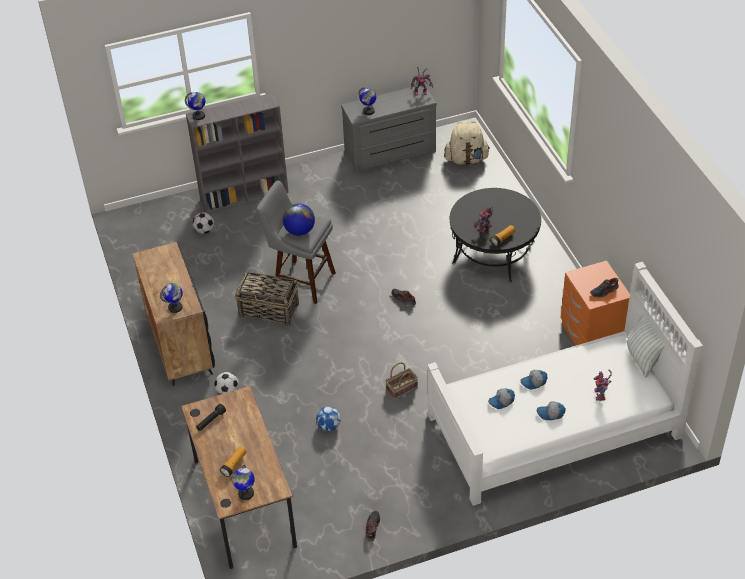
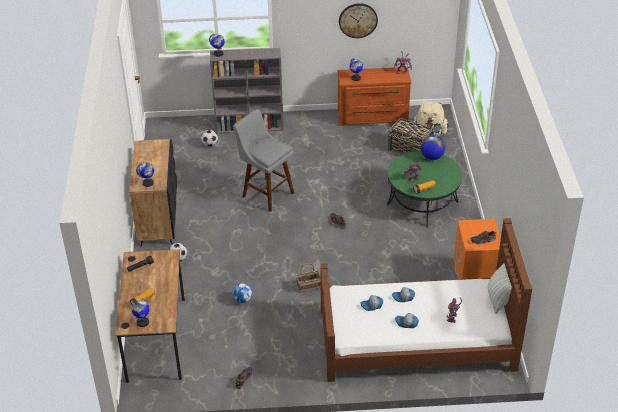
camera: 15 degrees right, 5 degrees down
basket [235,271,299,326] -> basket moved to [388,118,435,154]
globe [283,203,315,236] -> globe moved to [421,135,445,160]
grey dresser [341,86,437,172] -> brown dresser [338,67,411,126]
white bed [427,262,703,506] -> brown bed [320,218,532,382]
black coffee table [450,188,541,282] -> green coffee table [387,151,462,227]
none -> wall clock [339,3,378,38]

